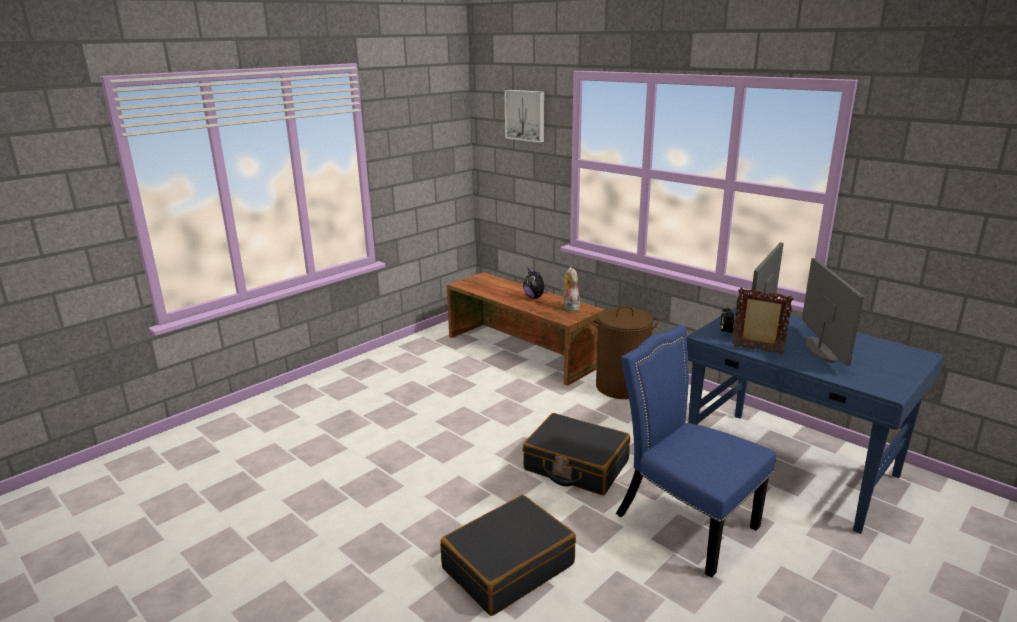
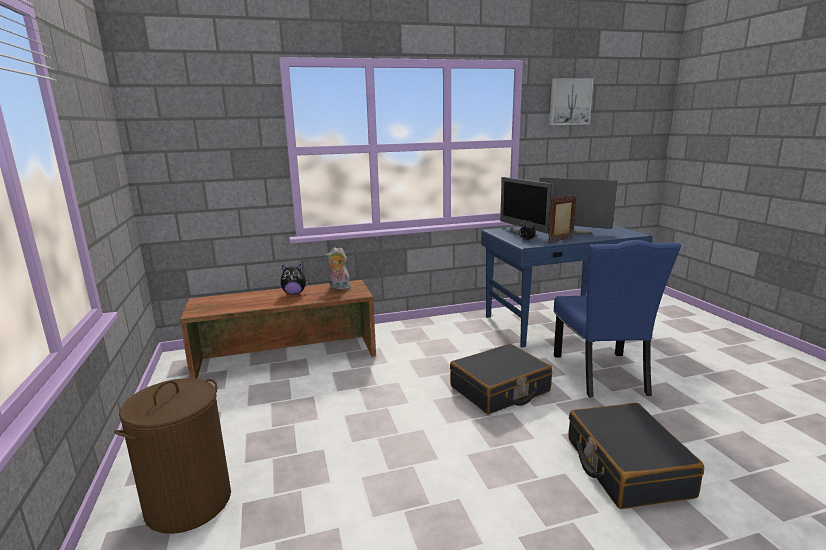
camera: 60 degrees left, 5 degrees down
picture [504,90,544,143] -> picture moved to [549,78,593,125]
brown laundry basket [592,306,659,399] -> brown laundry basket moved to [114,378,231,534]
blue chair [616,325,776,578] -> blue chair turned 75 degrees counterclockwise [553,240,681,398]

